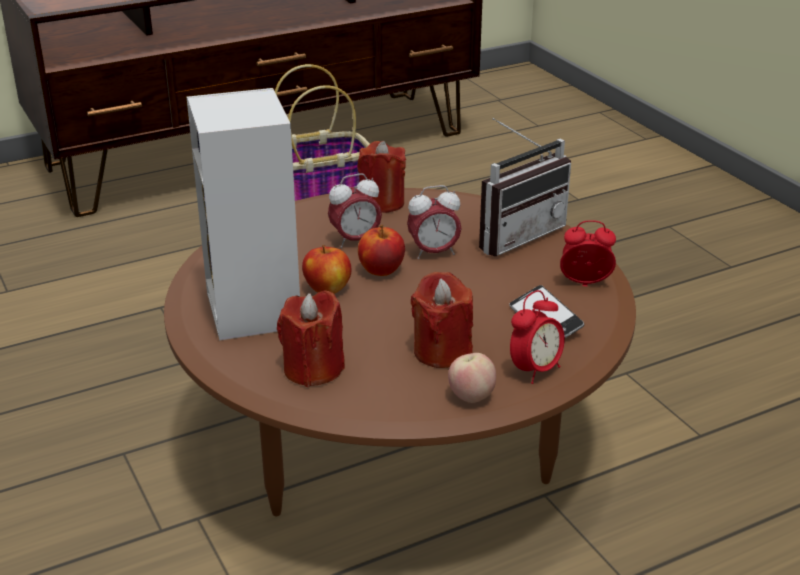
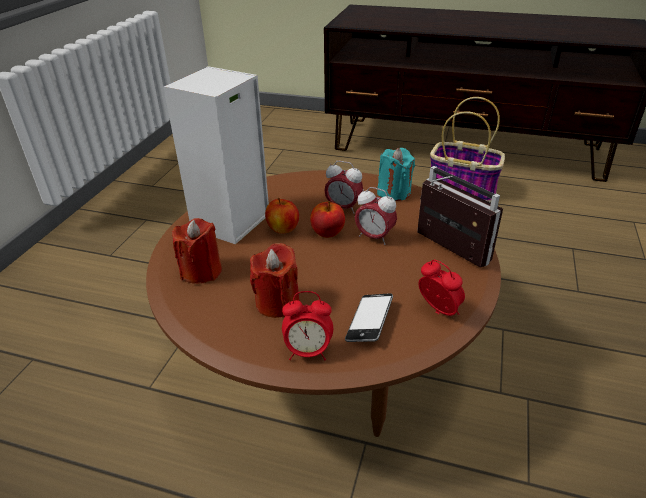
camera: 45 degrees right, 5 degrees up
red candle [357,141,406,213] -> turquoise candle [377,148,415,201]
apple [448,353,496,403] -> none
radio [479,118,571,257] -> radio turned 135 degrees counterclockwise [417,166,503,268]

